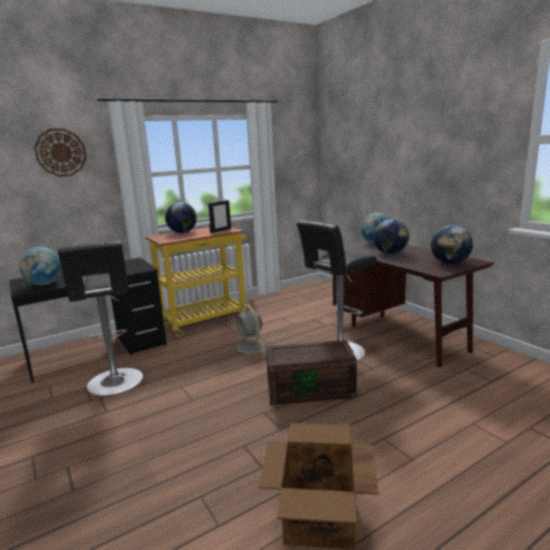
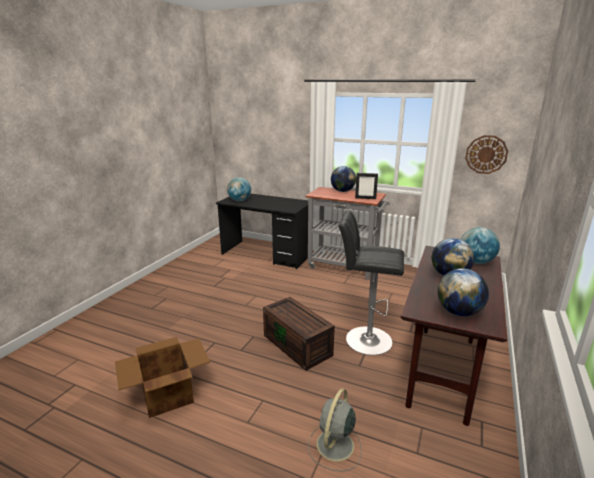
camera: 55 degrees right, 5 degrees up
wall clock [34,128,87,177] -> wall clock moved to [465,135,508,174]
black stool [58,241,143,396] -> none
yellow cart [145,227,247,337] -> grey cart [305,187,390,280]
grey fan [231,304,271,357] -> grey fan moved to [308,389,361,471]

